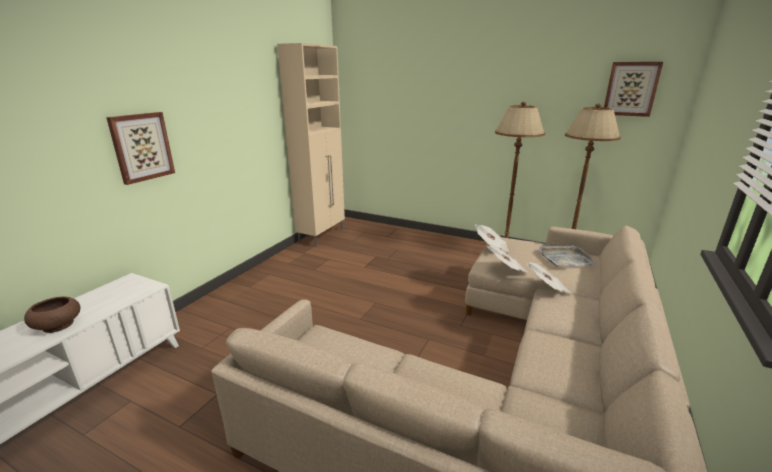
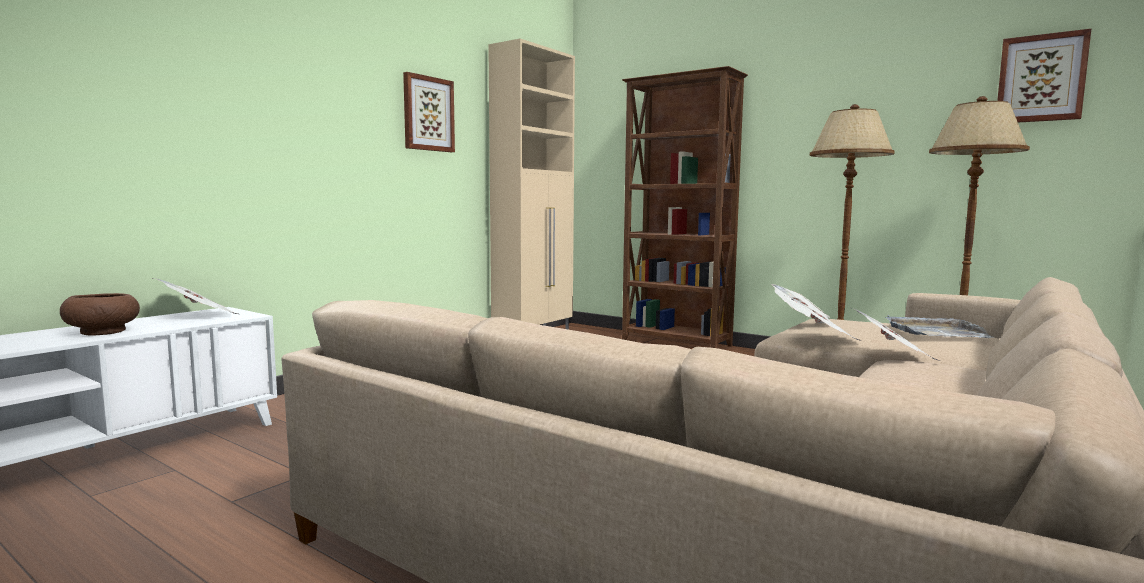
camera: 10 degrees right, 15 degrees down
picture [106,112,175,185] -> picture moved to [403,72,455,152]
none -> newspaper [154,278,238,314]
none -> brown bookcase [622,66,748,348]

